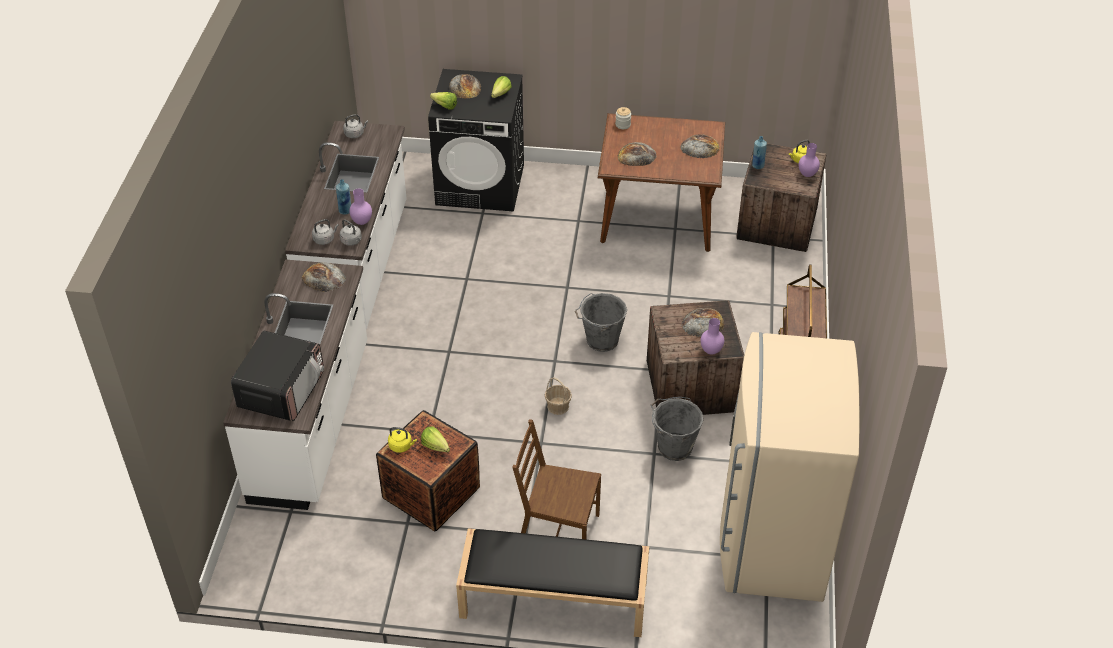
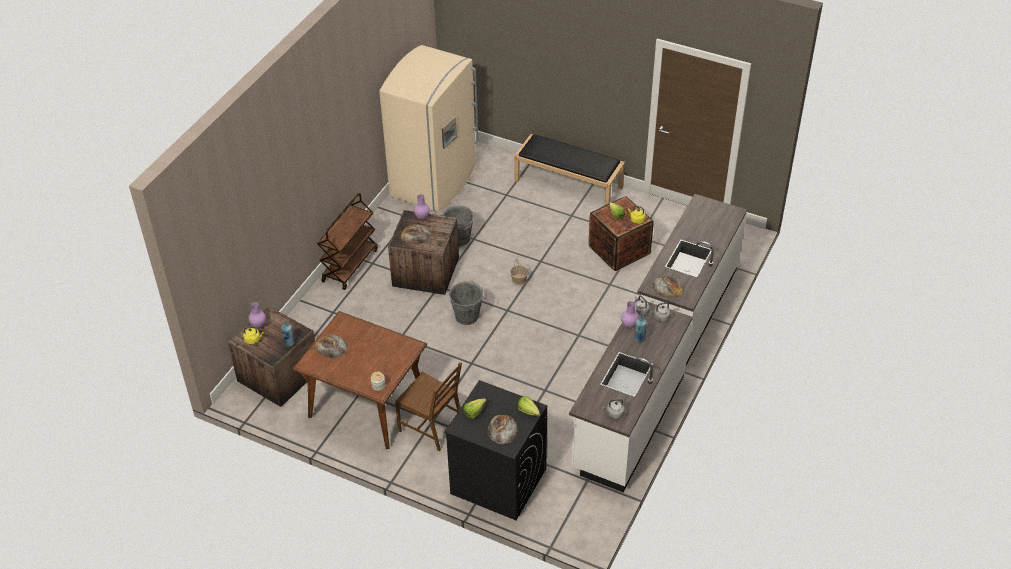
camera: 160 degrees left, 0 degrees up
microwave [231,331,324,421] -> none
brown chair [512,419,601,539] -> brown chair moved to [395,362,462,452]
bread [618,142,657,166] -> none

